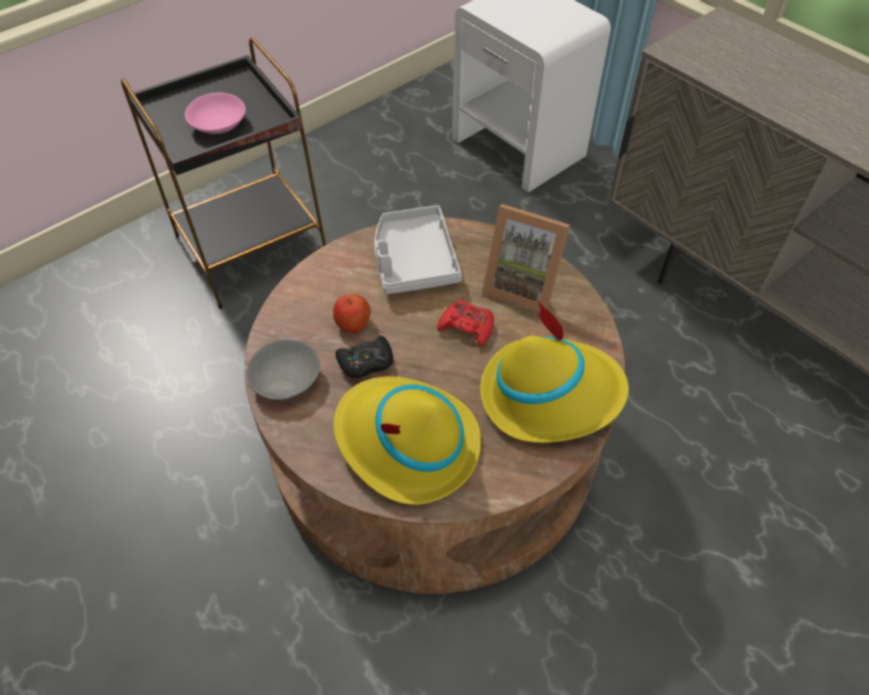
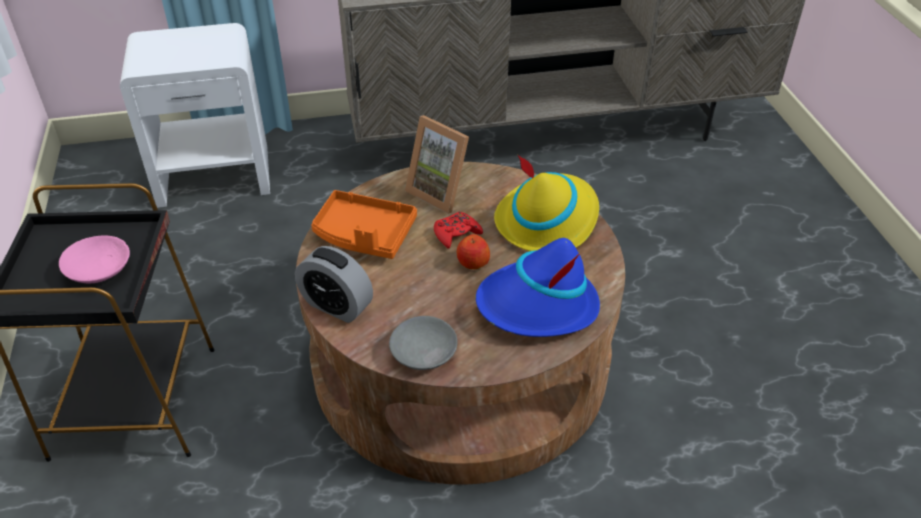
camera: 60 degrees left, 10 degrees down
apple [333,294,371,333] -> apple moved to [457,234,490,269]
yellow hat [333,376,481,505] -> blue hat [476,238,600,337]
black game controller [335,336,393,378] -> none
grey tray [374,205,462,294] -> orange tray [311,190,417,259]
picture frame [482,204,570,313] -> picture frame turned 75 degrees clockwise [405,115,469,214]
none -> alarm clock [295,246,373,323]

